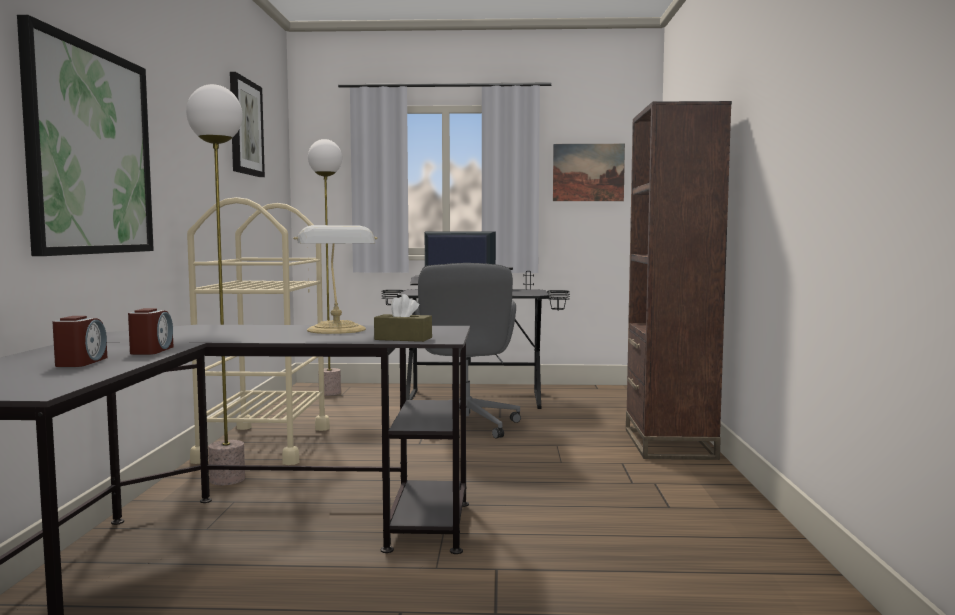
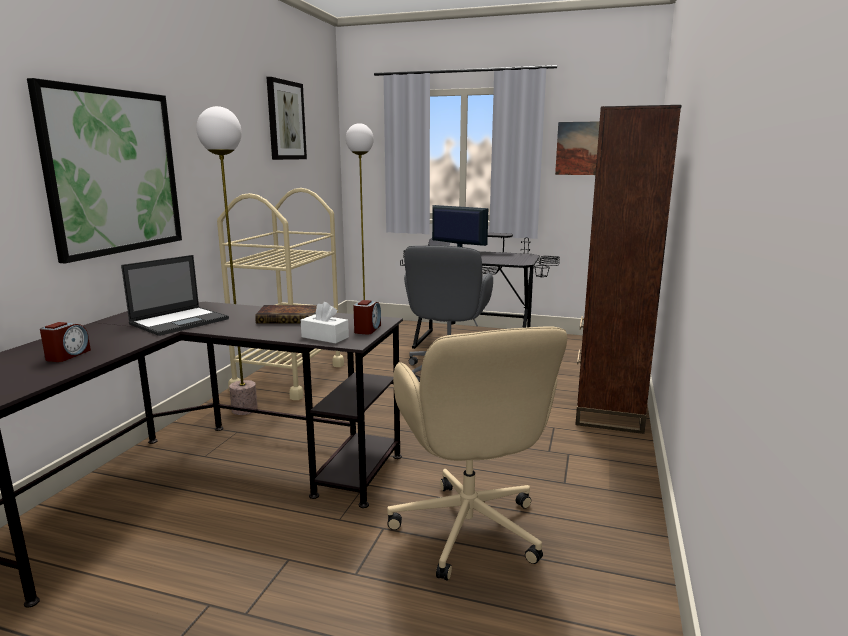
camera: 15 degrees right, 10 degrees up
alarm clock [128,308,173,355] -> alarm clock moved to [353,300,381,335]
table lamp [293,225,377,334] -> book [255,305,317,324]
brown tissue box [374,294,432,342] -> white tissue box [301,302,349,344]
none -> laptop [121,255,229,336]
none -> beige office chair [387,326,567,581]

